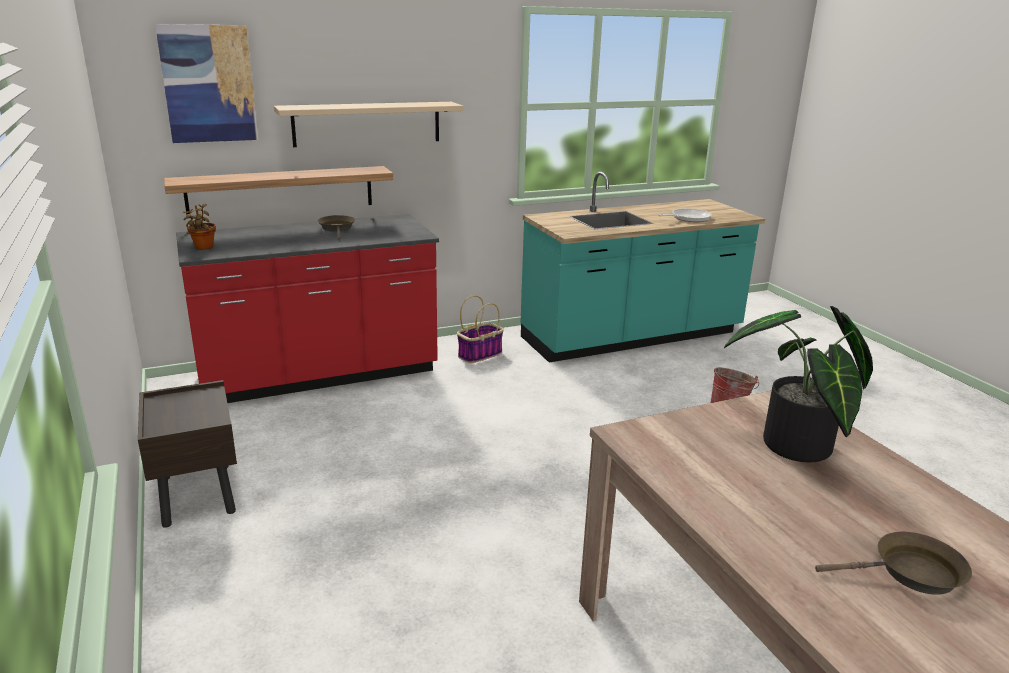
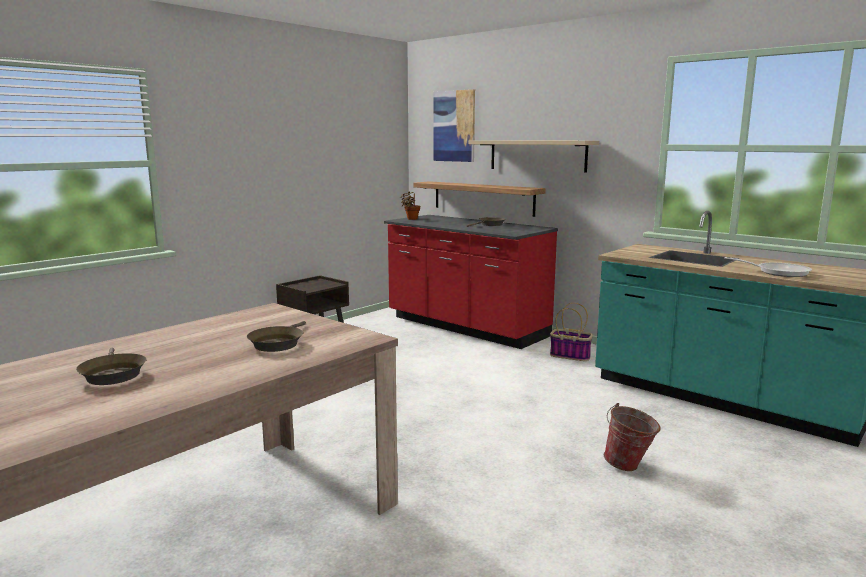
camera: 65 degrees right, 10 degrees down
potted plant [724,306,873,463] -> brown frying pan [247,321,306,352]

